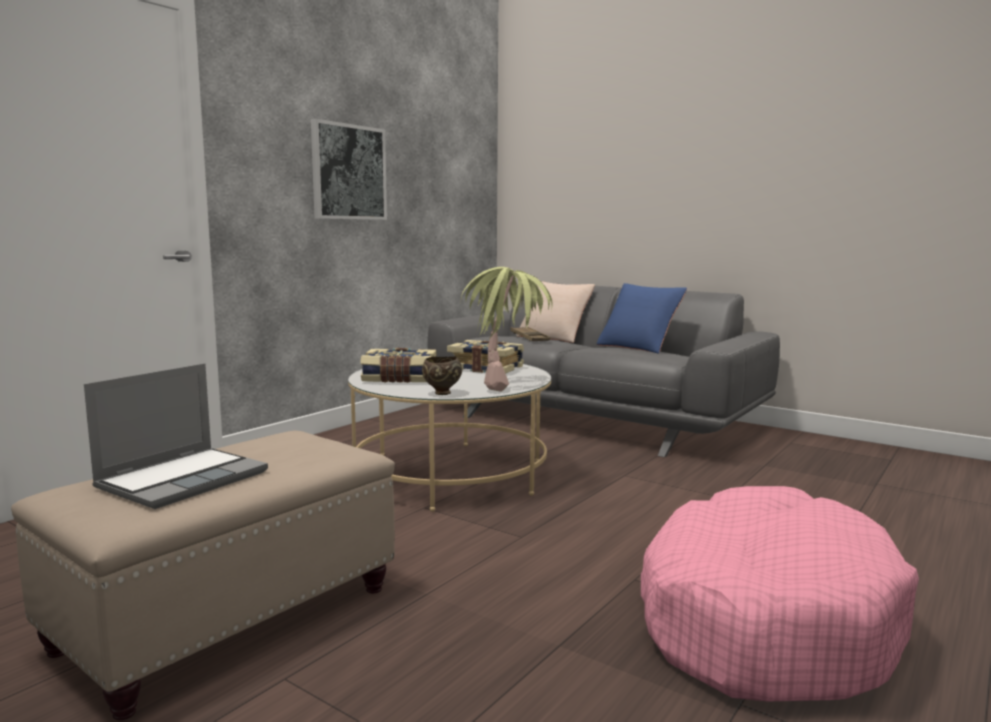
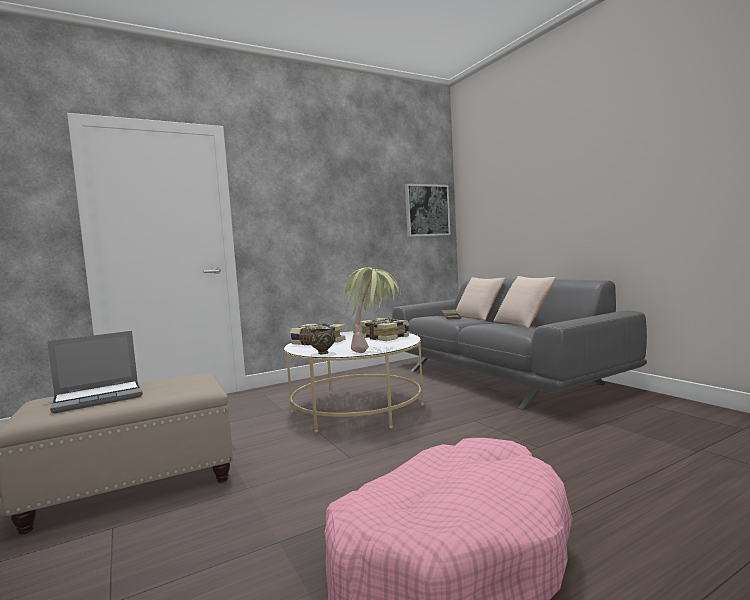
camera: 25 degrees right, 5 degrees down
picture [311,119,387,220] -> picture moved to [405,184,451,237]
blue pillow [597,283,687,354] -> beige pillow [494,276,556,328]

